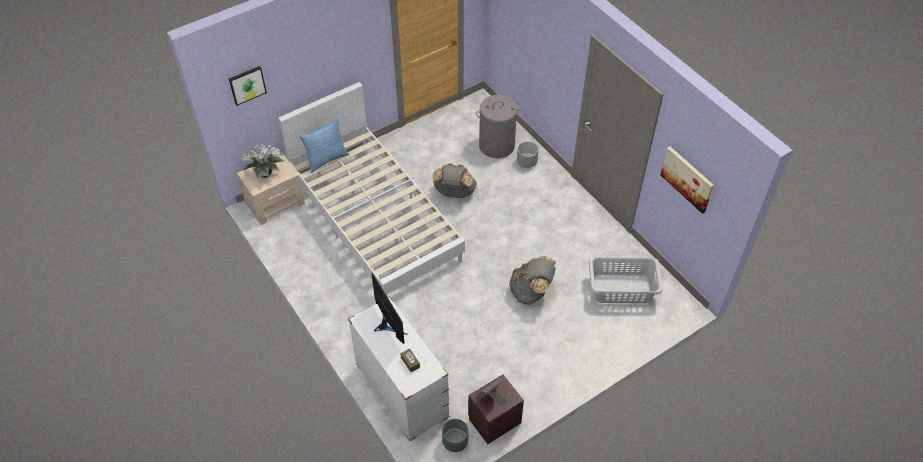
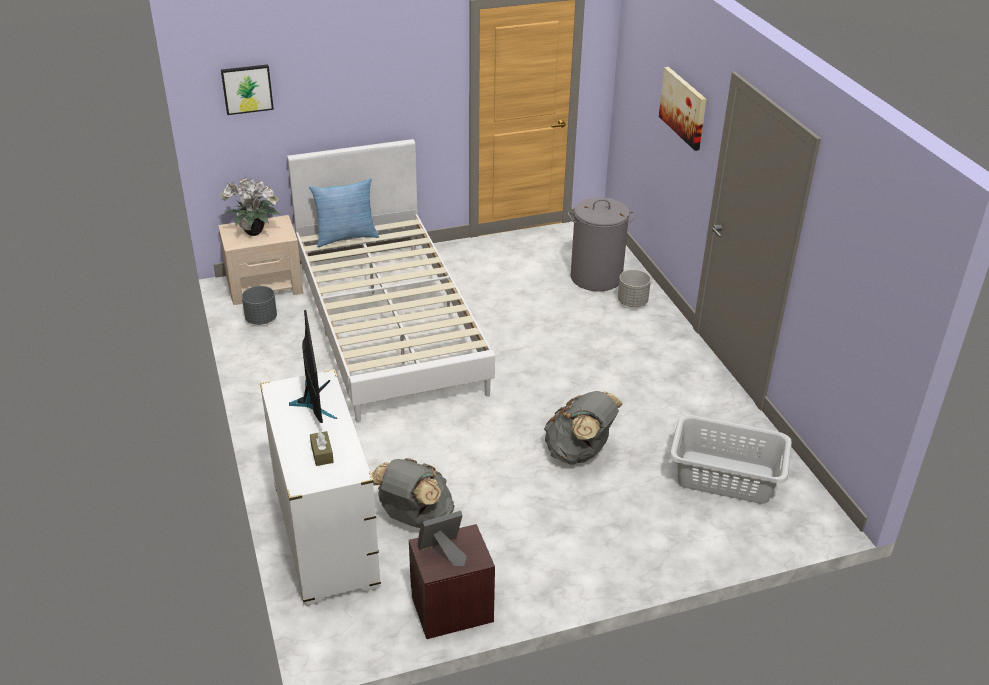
camera: 15 degrees right, 15 degrees down
grey backpack [433,163,477,198] -> grey backpack moved to [372,458,454,528]
grey planter [442,419,469,452] -> grey planter moved to [242,286,277,325]
picture [661,146,714,214] -> picture moved to [659,67,706,151]

